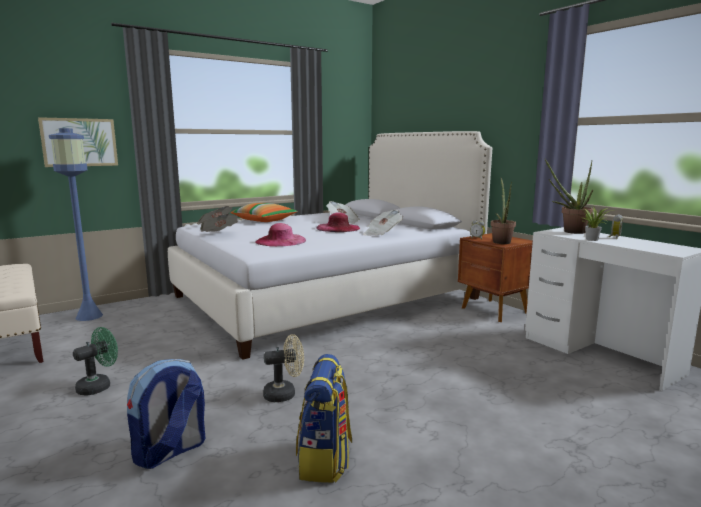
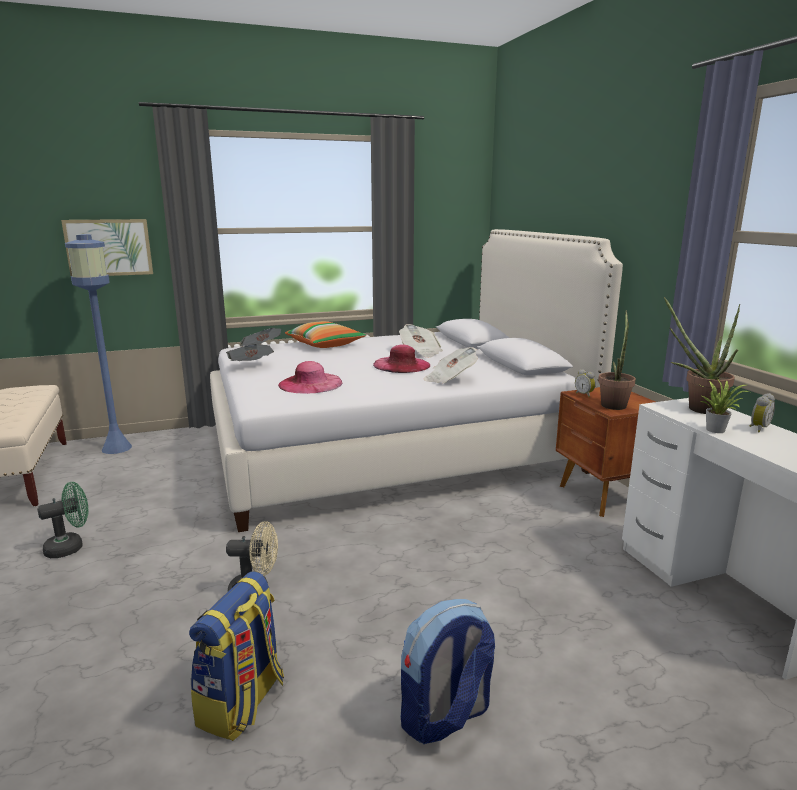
camera: 15 degrees right, 5 degrees up
backpack [127,359,205,469] -> backpack moved to [401,599,495,744]

